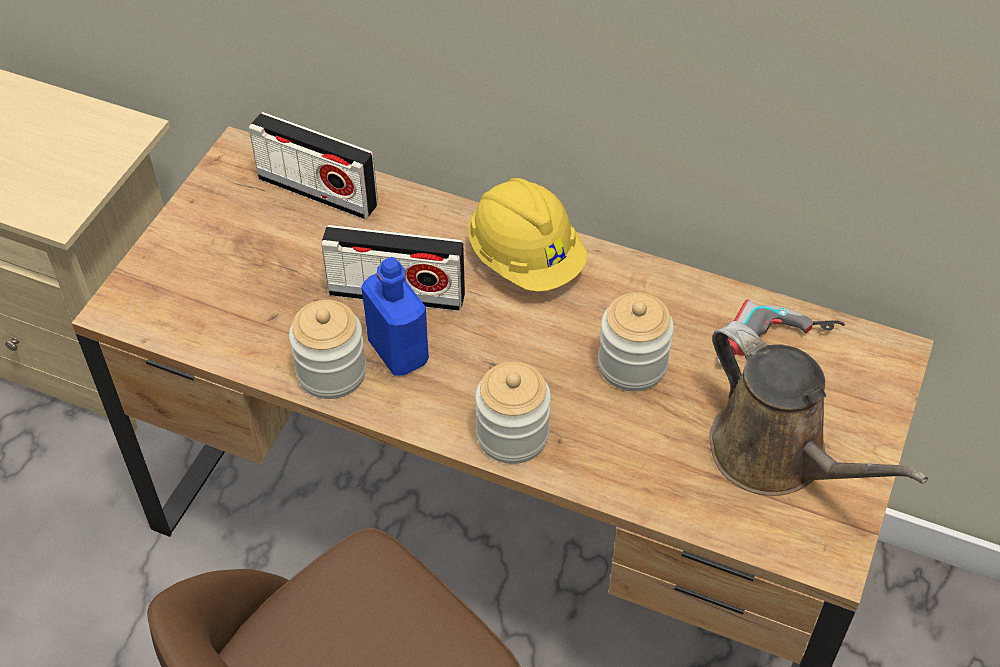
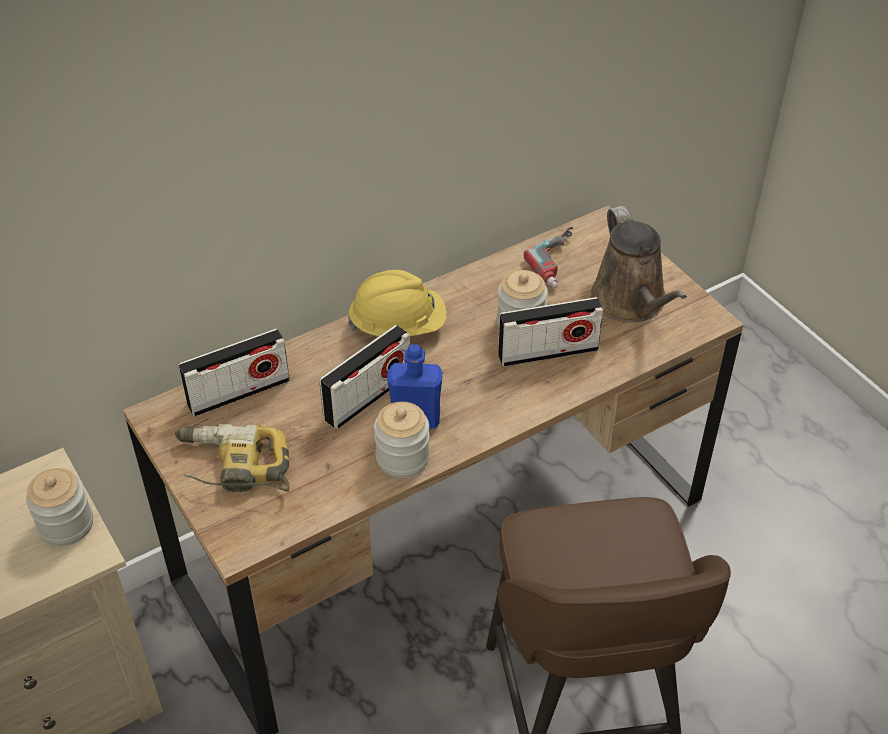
camera: 55 degrees left, 5 degrees down
jar [475,362,551,464] -> jar moved to [26,468,93,546]
brown watering can [709,321,928,496] -> brown watering can turned 75 degrees clockwise [591,206,687,322]
none -> power drill [175,424,290,492]
none -> radio [498,297,603,367]

